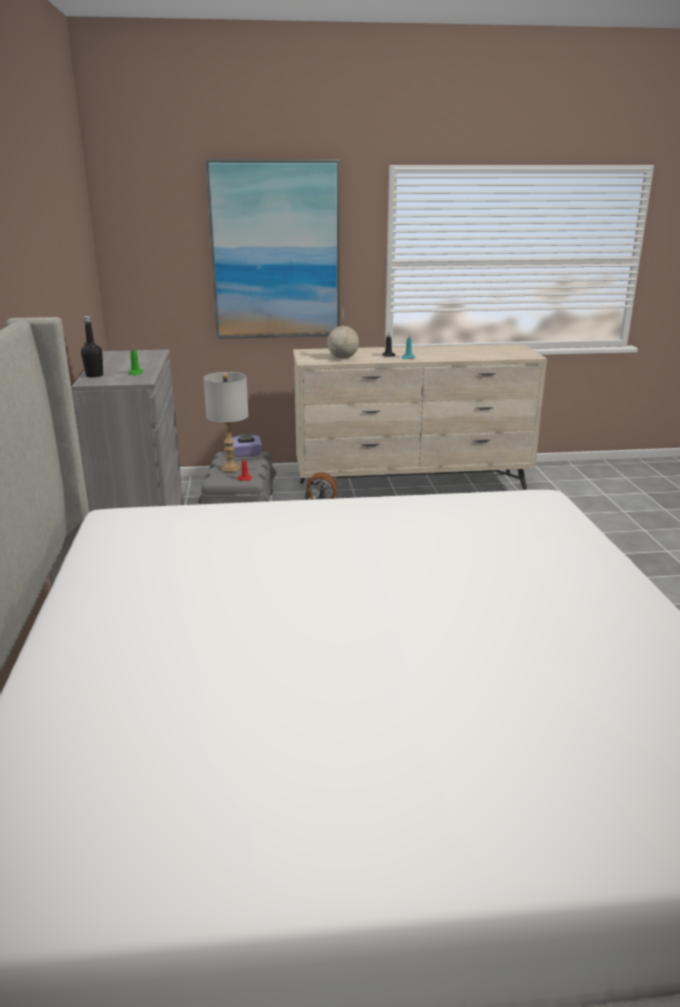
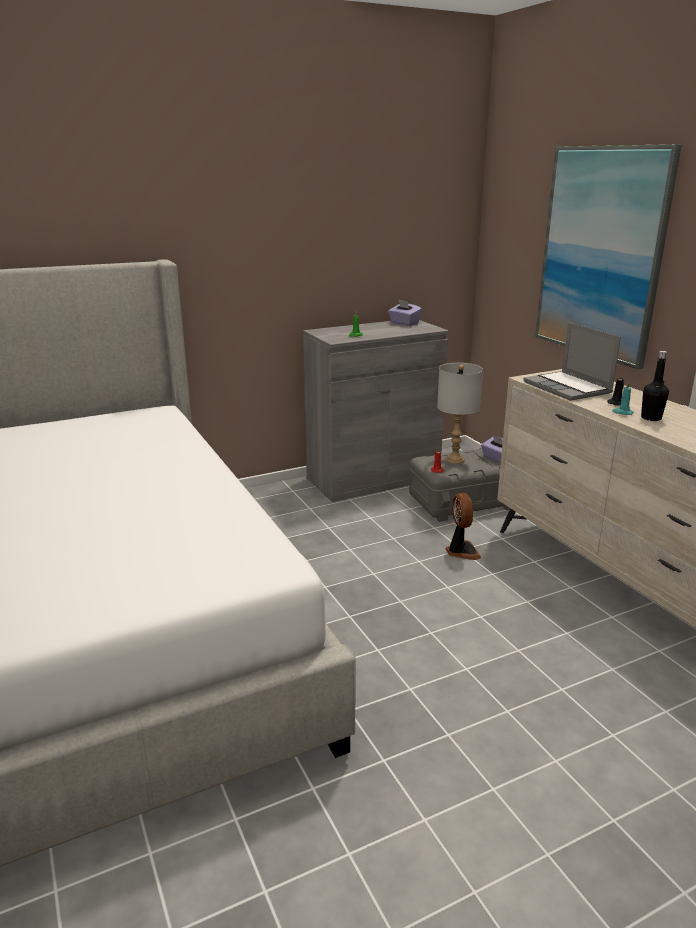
camera: 70 degrees right, 0 degrees up
black bottle [81,316,103,377] -> black bottle moved to [641,351,669,421]
globe [327,307,359,359] -> laptop [523,322,621,401]
none -> purple tissue box [388,299,422,326]

